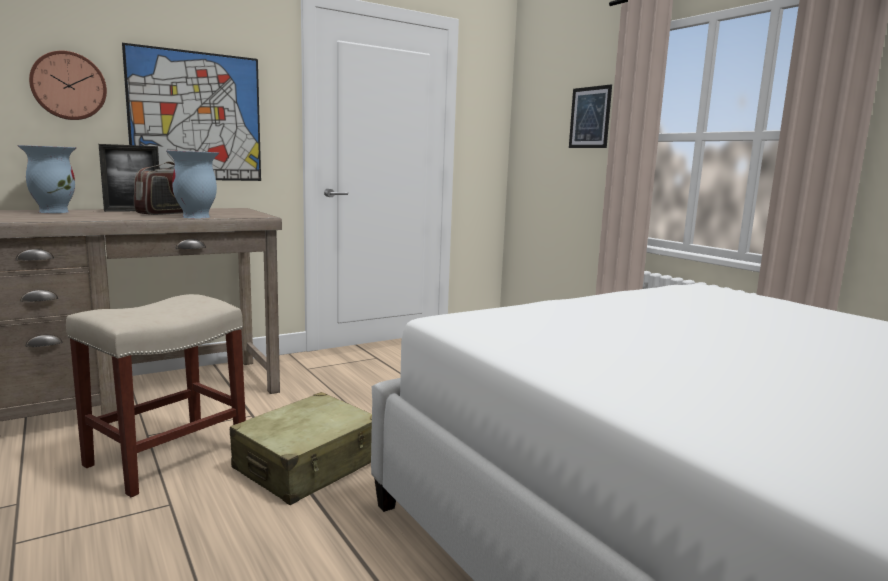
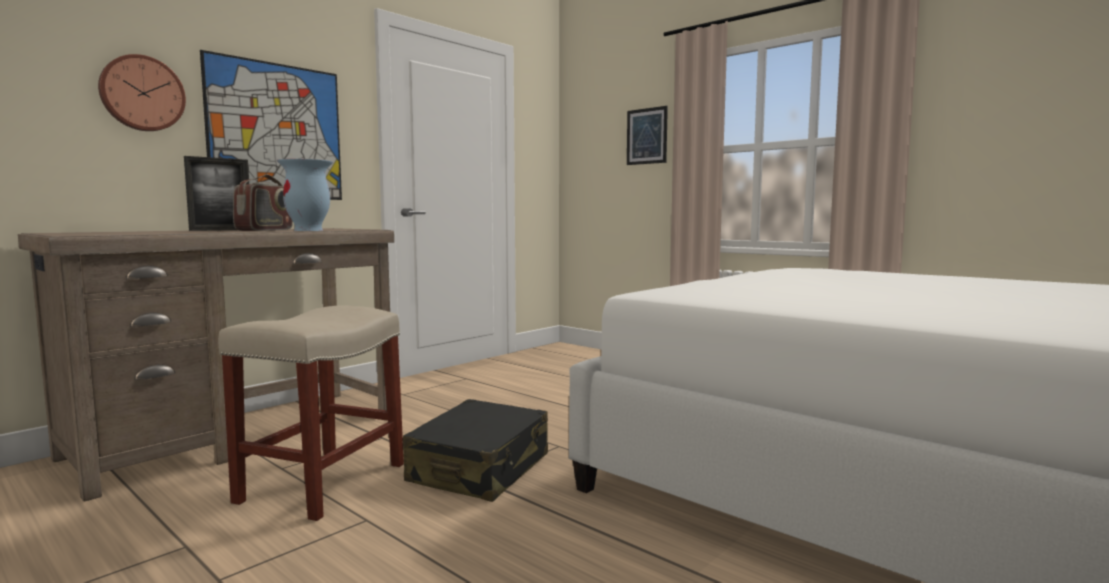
camera: 15 degrees left, 5 degrees down
vase [17,145,76,213] -> none
beige suitcase [230,392,372,505] -> black suitcase [403,399,548,502]

